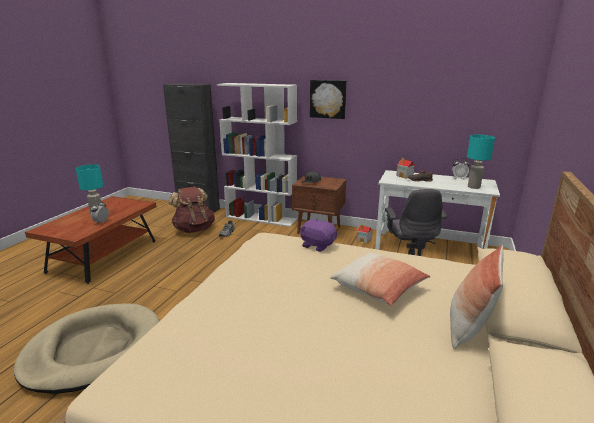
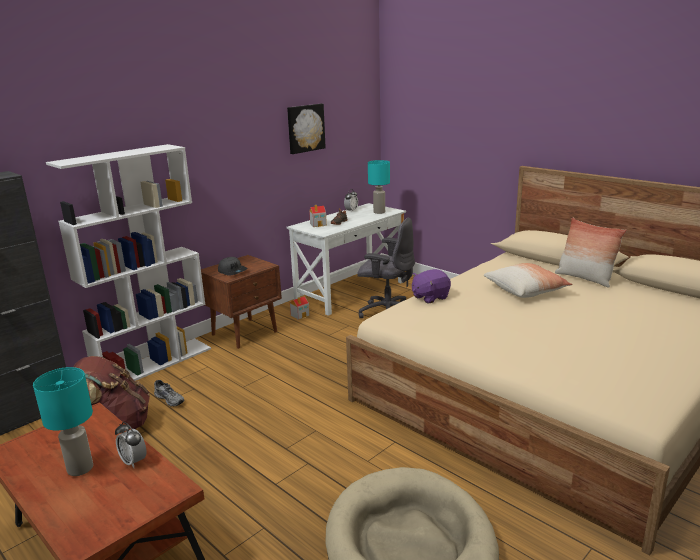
camera: 65 degrees left, 0 degrees up
picture [310,80,347,119] -> picture moved to [287,104,326,154]

